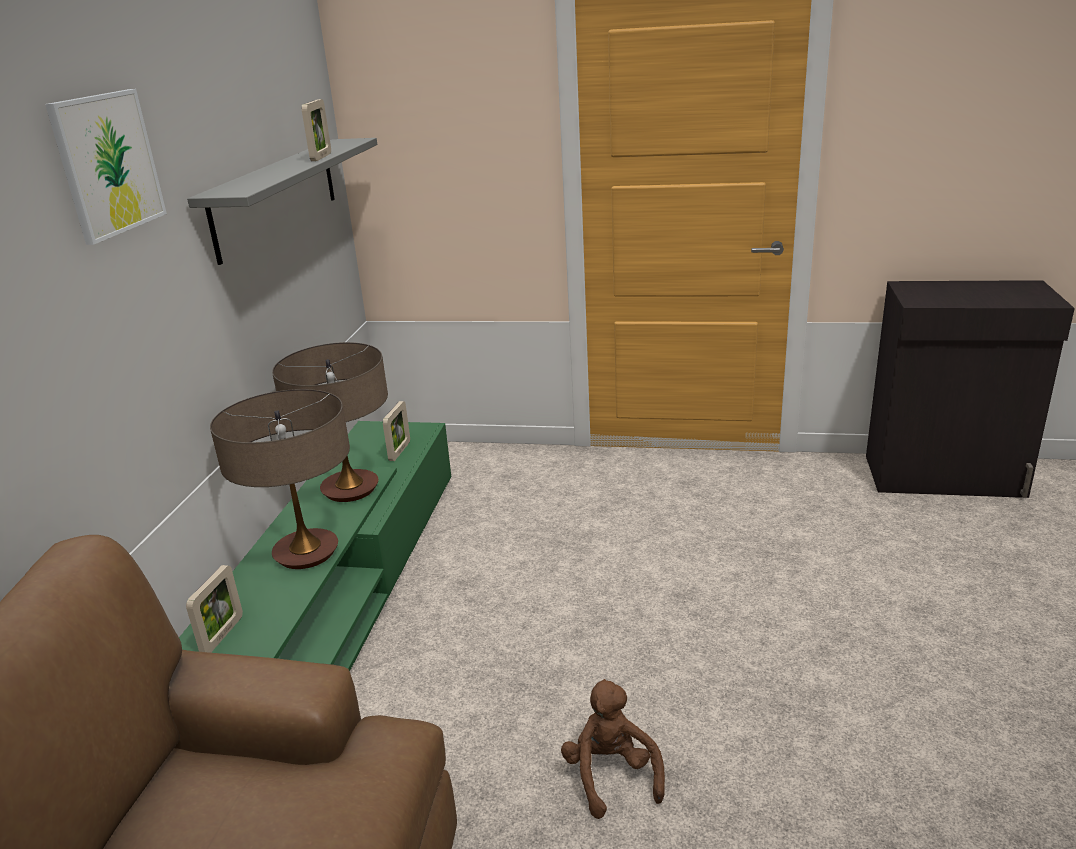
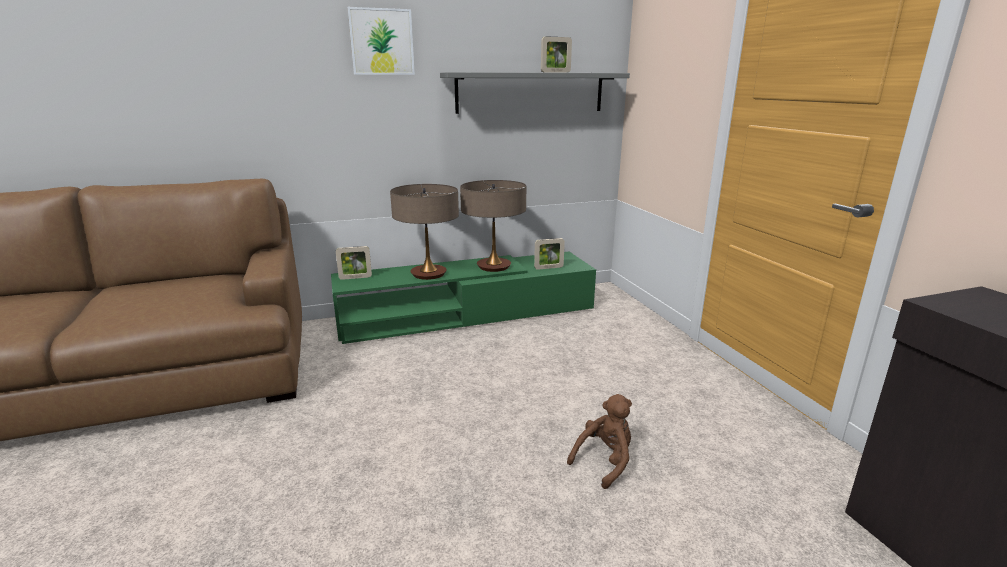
camera: 60 degrees right, 5 degrees down
brown plush toy [561,679,665,819] -> brown plush toy moved to [567,394,632,489]

